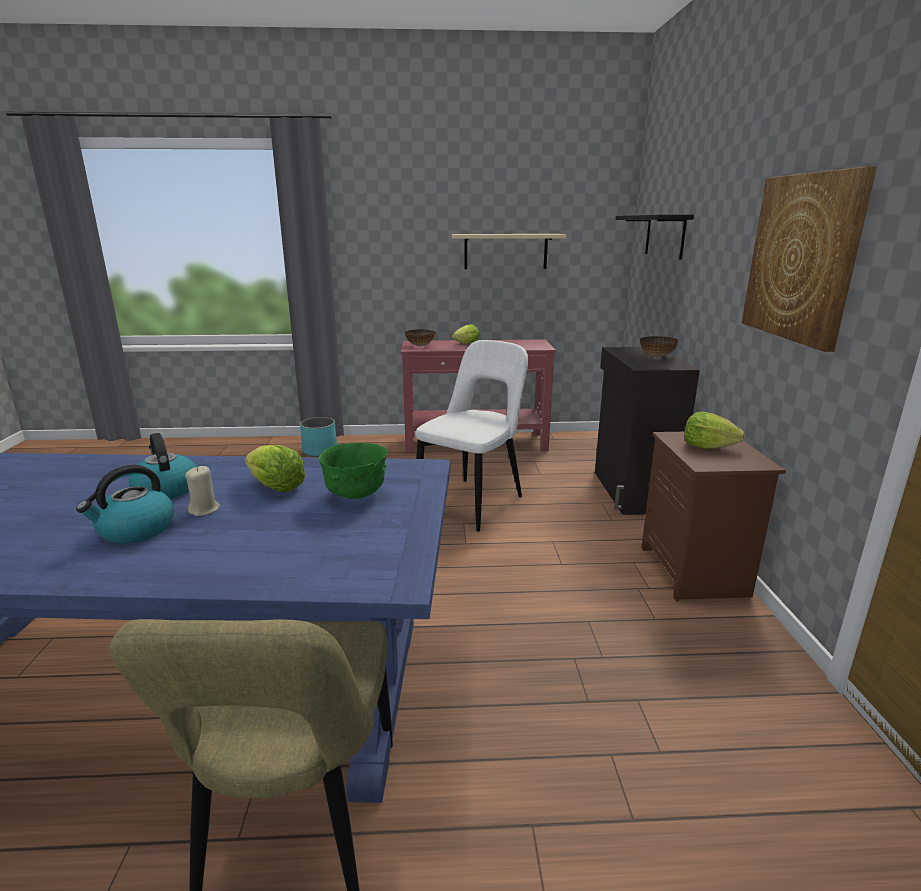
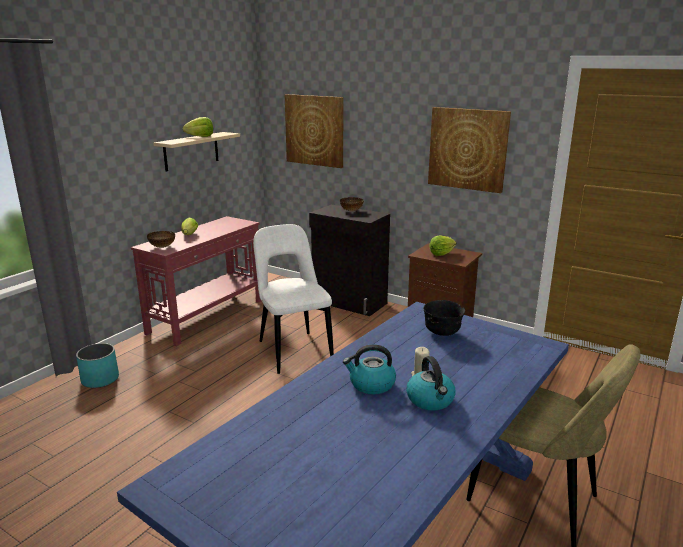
camera: 55 degrees left, 0 degrees up
lettuce [245,445,306,493] -> lettuce moved to [183,117,213,137]
green bowl [318,443,387,499] -> black bowl [423,300,465,336]
black shelf [616,214,694,259] -> picture [285,94,344,168]

